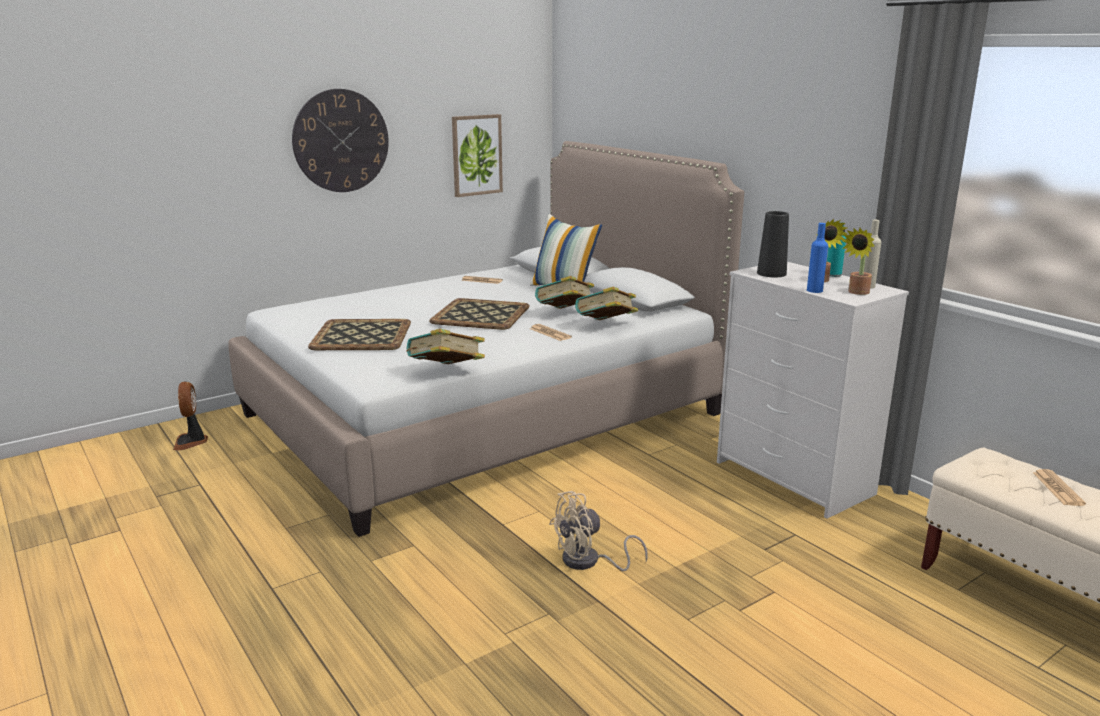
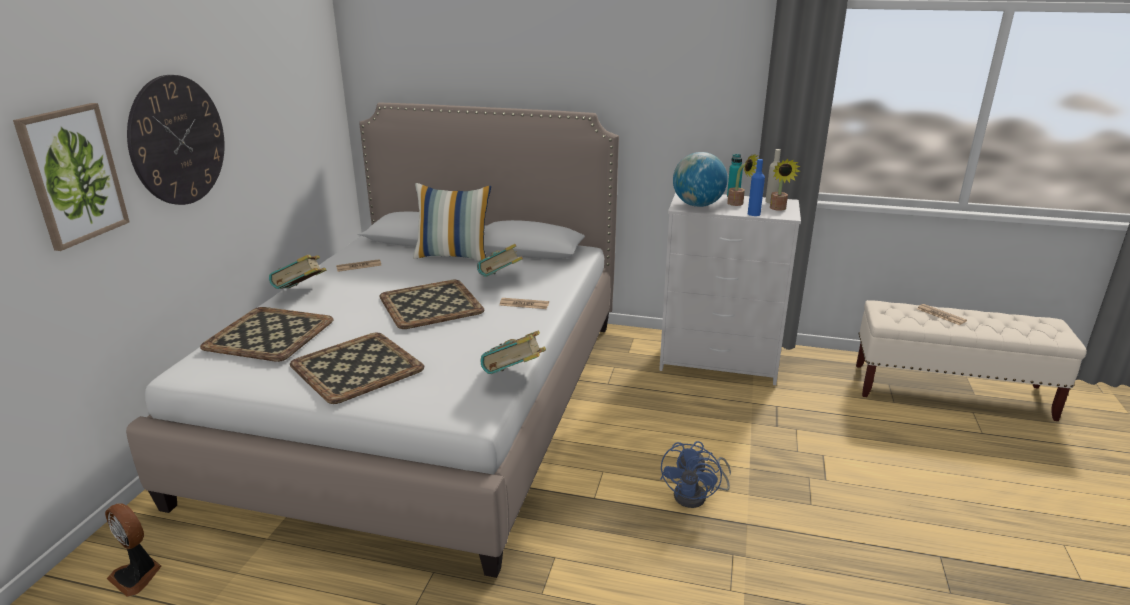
camera: 40 degrees left, 5 degrees up
picture [452,114,503,197] -> picture moved to [13,103,130,251]
beige fan [549,491,647,571] -> blue fan [660,441,731,508]
book [575,287,638,320] -> book moved to [269,255,327,289]
black vase [757,211,789,277] -> globe [673,152,728,207]
none -> tray [200,307,333,362]

